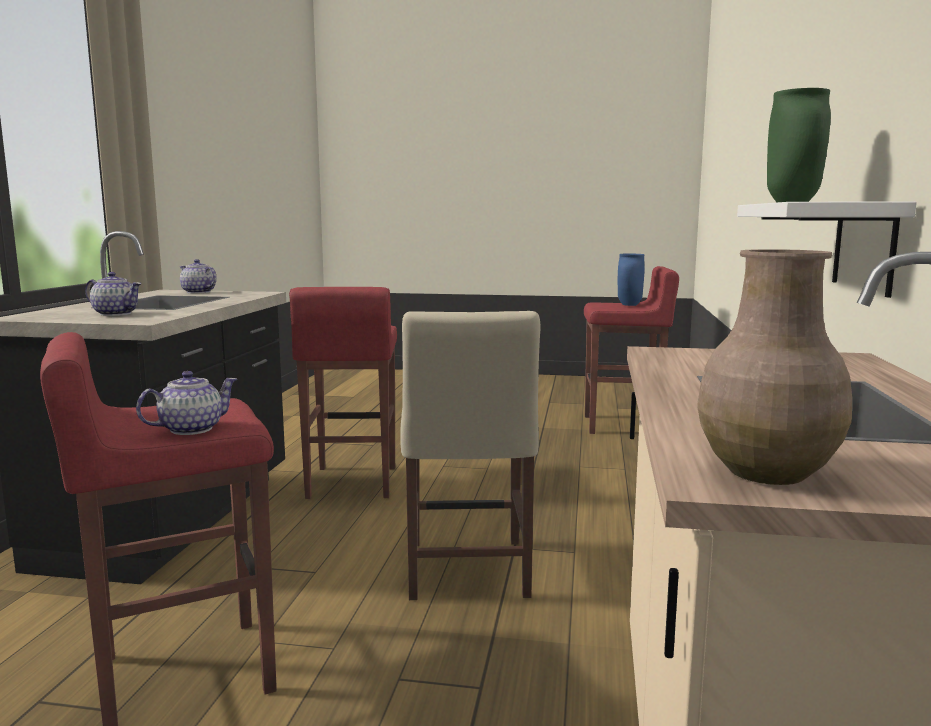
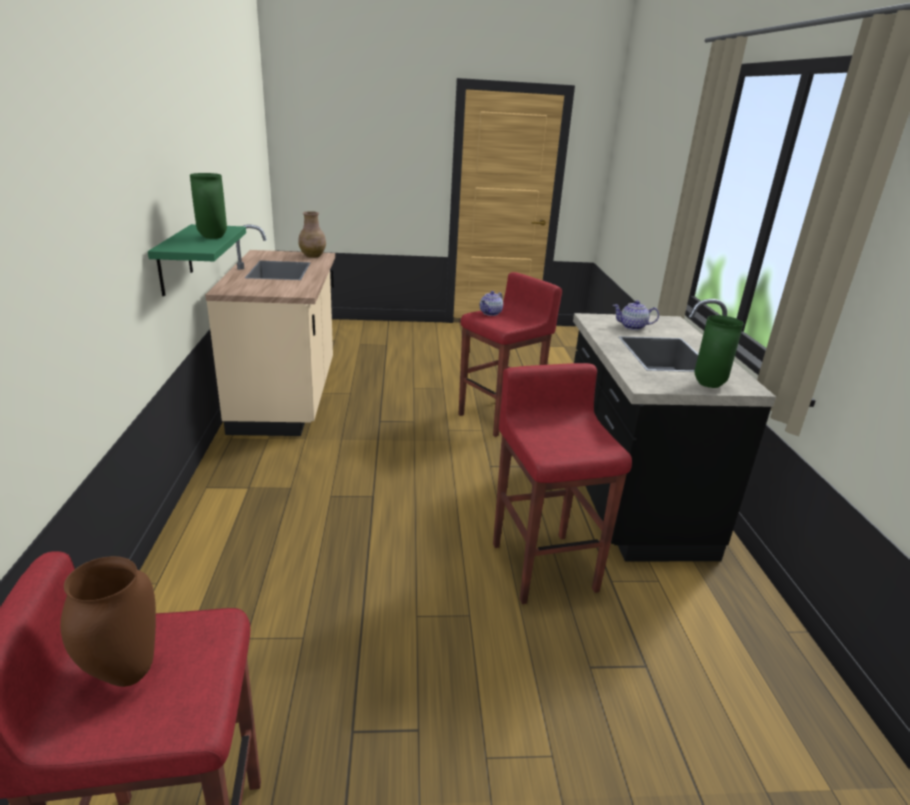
camera: 165 degrees right, 15 degrees up
teapot [180,259,217,294] -> green vase [695,315,744,388]
beige chair [400,311,540,600] -> none
blue vase [618,254,645,306] -> brown vase [60,556,156,687]
white shelf [737,201,917,298] -> green shelf [148,224,246,296]

